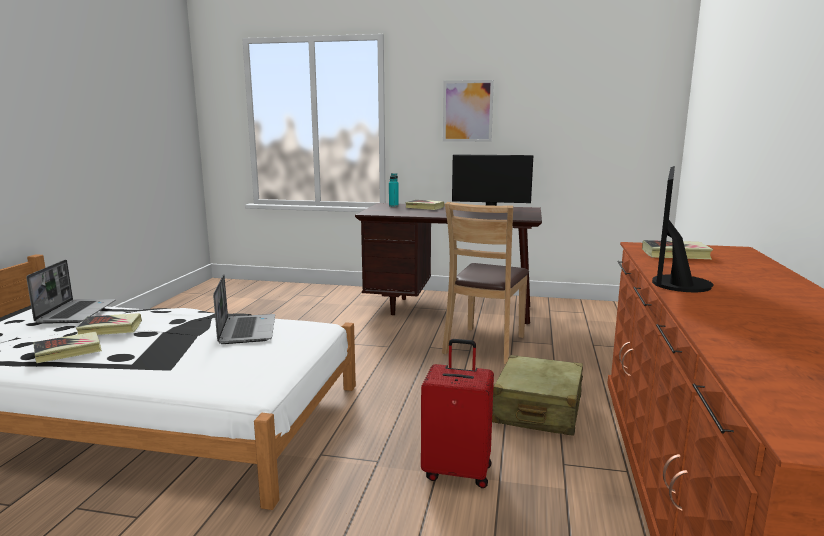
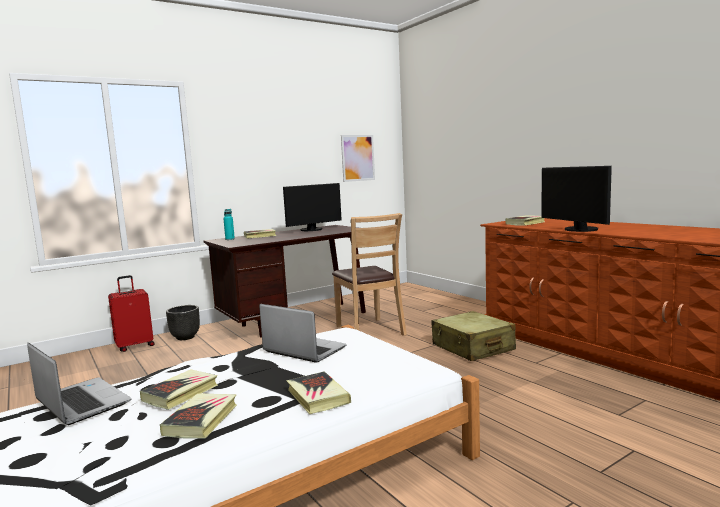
camera: 45 degrees left, 5 degrees down
red suitcase [421,339,494,488] -> red suitcase moved to [108,275,155,352]
picture [443,80,494,142] -> picture moved to [341,135,375,182]
none -> black planter [166,305,200,340]
none -> book [286,371,351,414]

